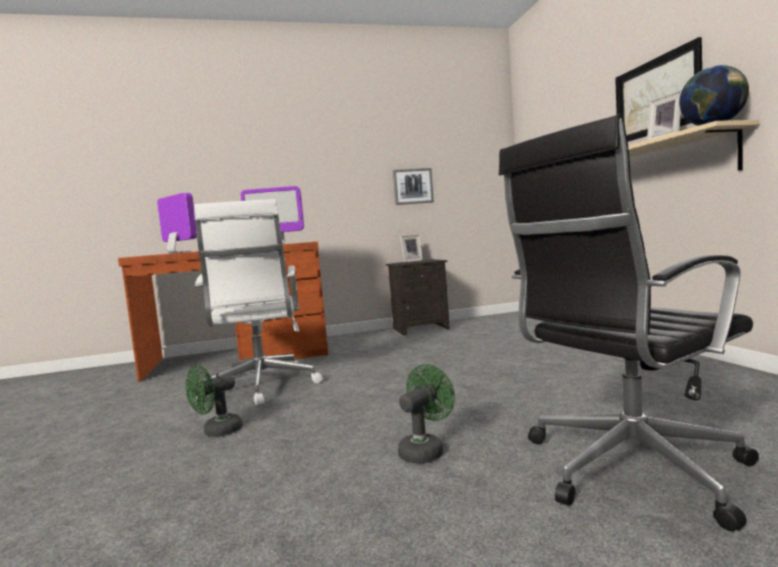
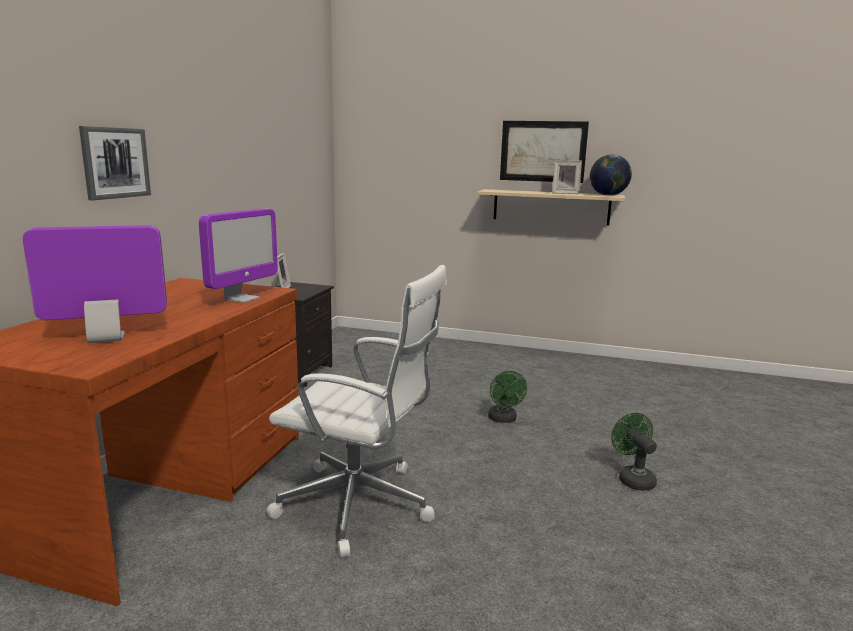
camera: 60 degrees left, 10 degrees up
green fan [185,365,243,437] -> green fan moved to [488,371,527,423]
picture [393,168,434,205] -> picture moved to [79,126,151,200]
black office chair [499,114,759,531] -> none

